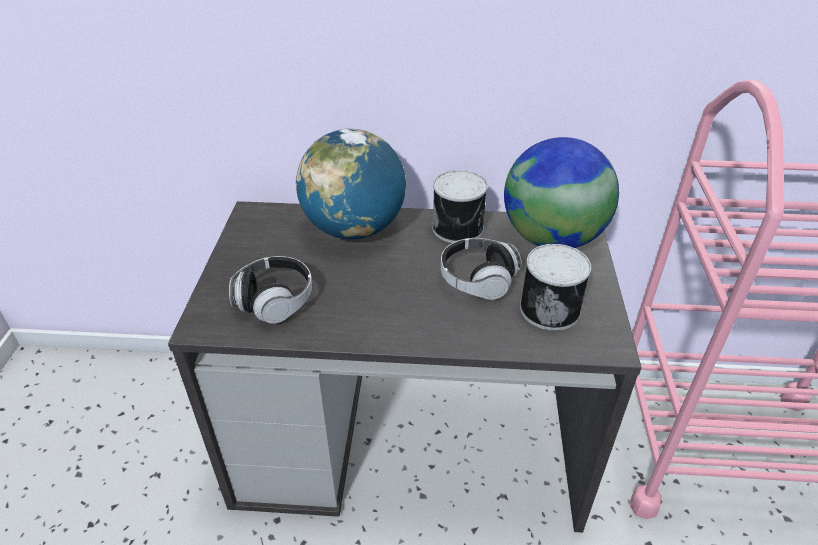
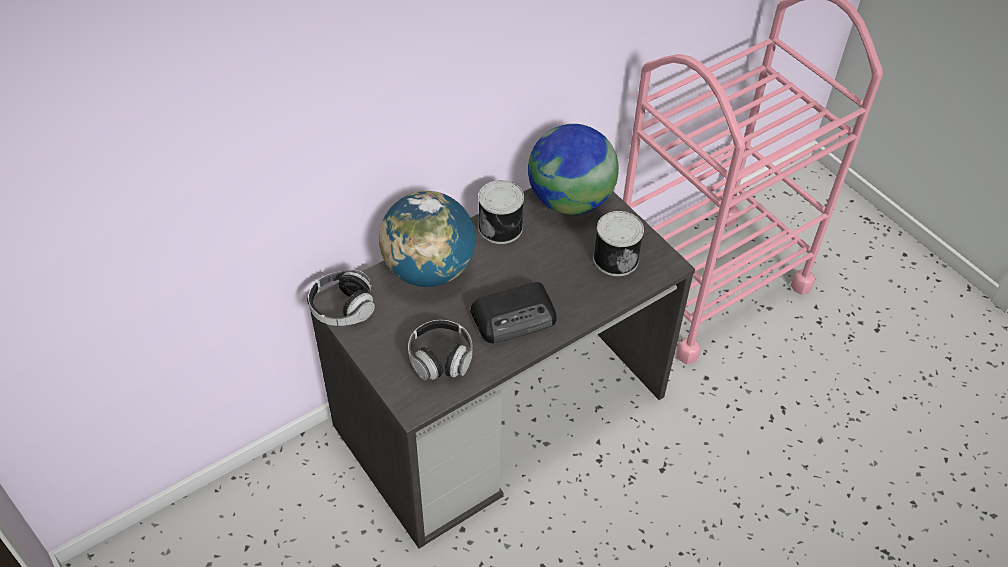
camera: 40 degrees left, 10 degrees up
headphones [441,238,522,300] -> headphones moved to [308,270,375,326]
none -> radio [471,282,556,343]

